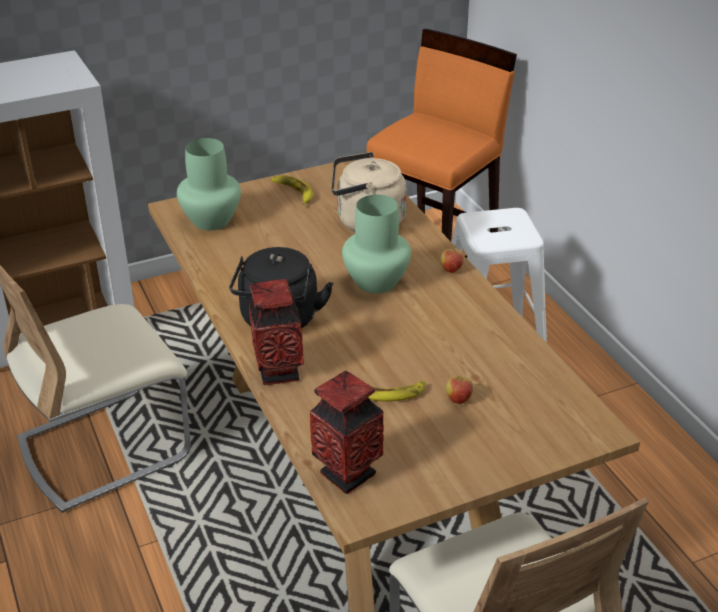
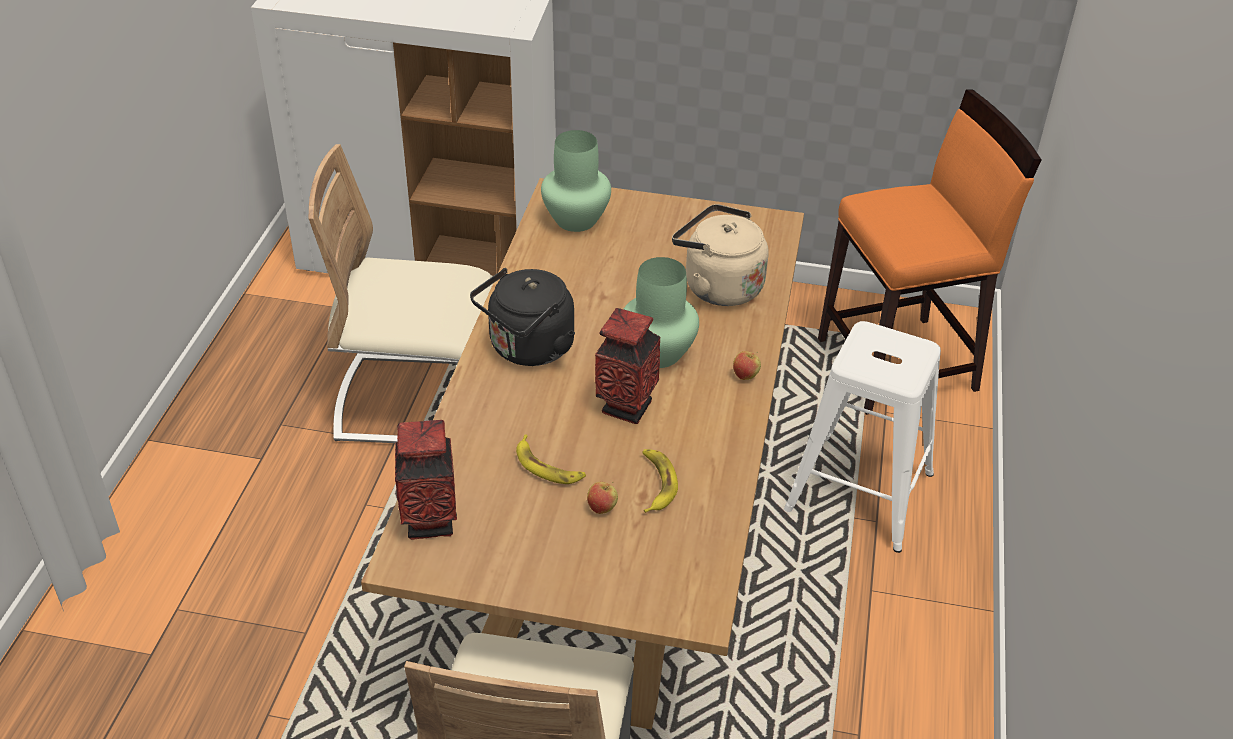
camera: 35 degrees right, 5 degrees up
vase [249,279,304,385] -> vase moved to [595,308,660,424]
banana [271,175,313,205] -> banana moved to [642,449,678,513]

